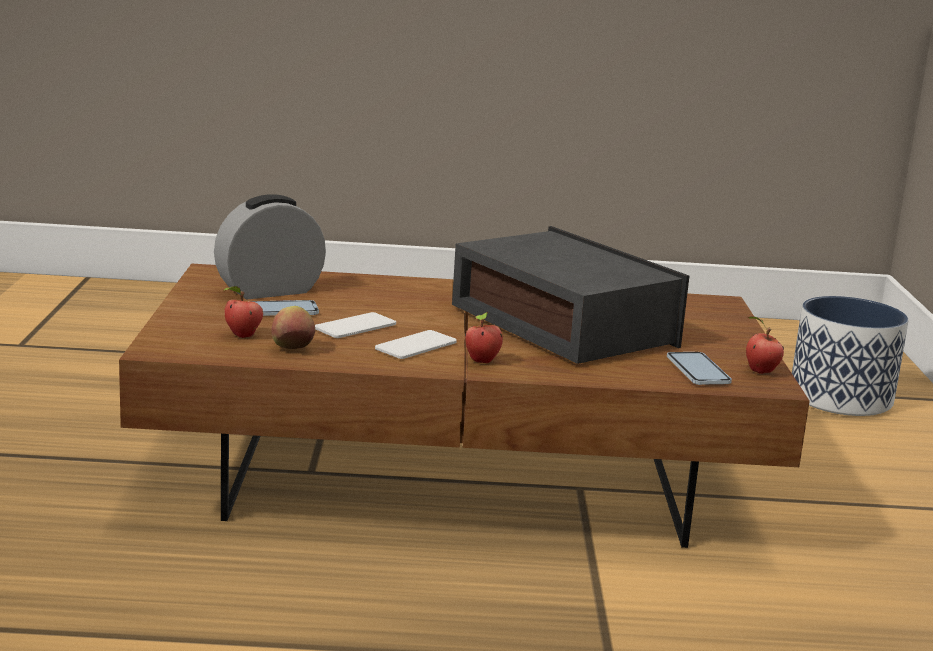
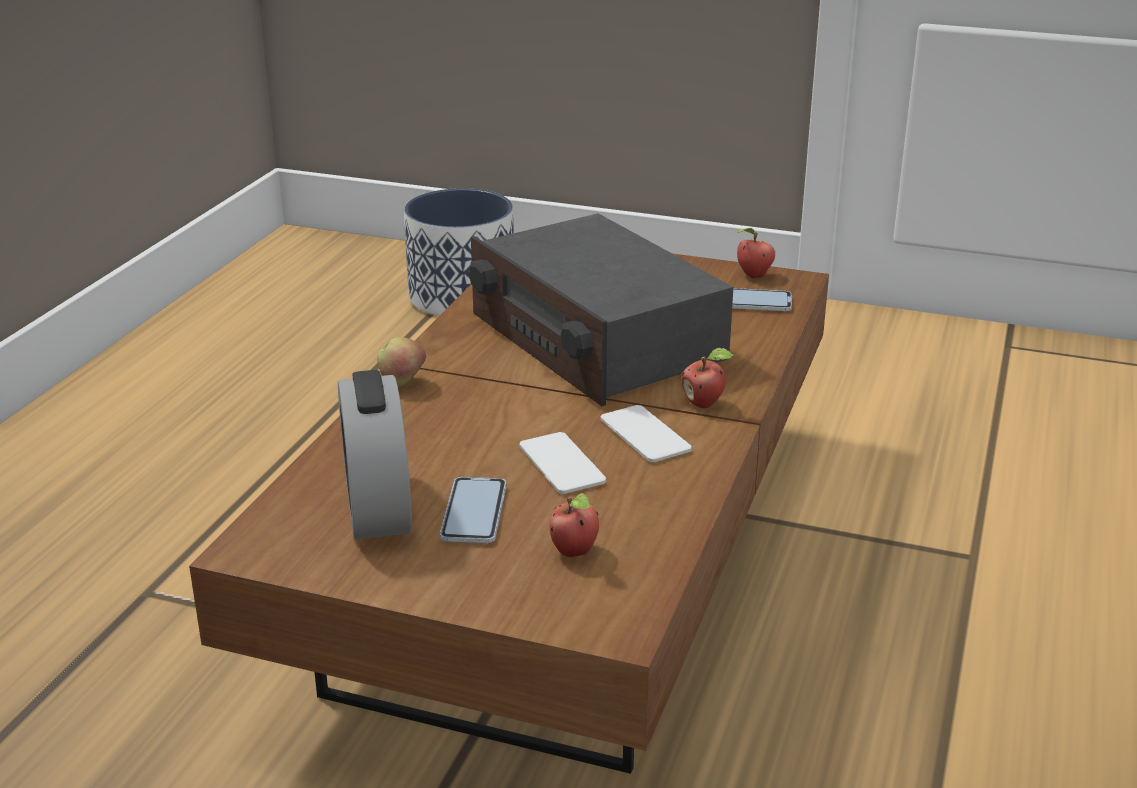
camera: 70 degrees left, 10 degrees up
apple [271,306,315,349] -> apple moved to [377,337,426,388]
radio [452,226,689,364] -> radio turned 105 degrees counterclockwise [469,213,733,406]

